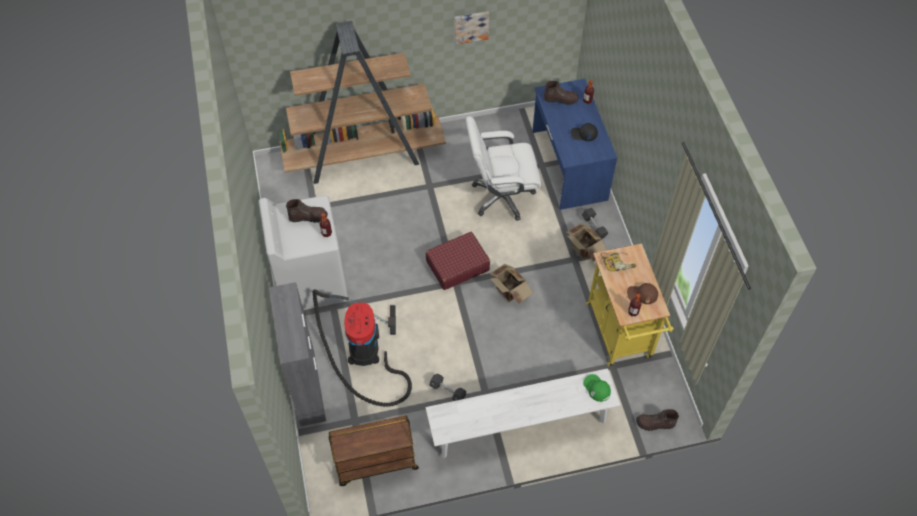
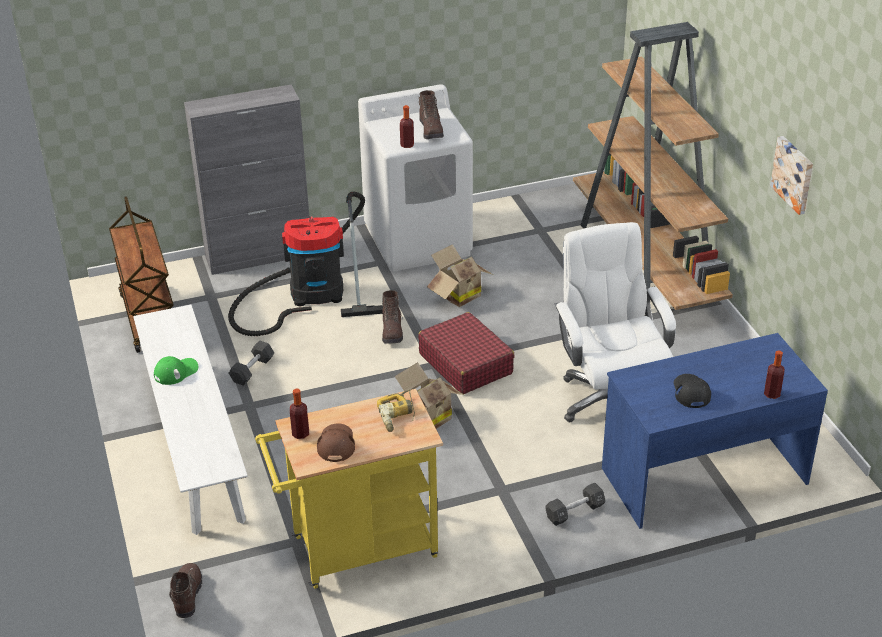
camera: 85 degrees right, 20 degrees down
brown boot [544,81,579,105] -> brown boot moved to [382,290,403,344]
cardboard box [566,223,607,262] -> cardboard box moved to [427,244,492,307]
green cap [583,374,611,402] -> green cap moved to [154,356,198,385]

